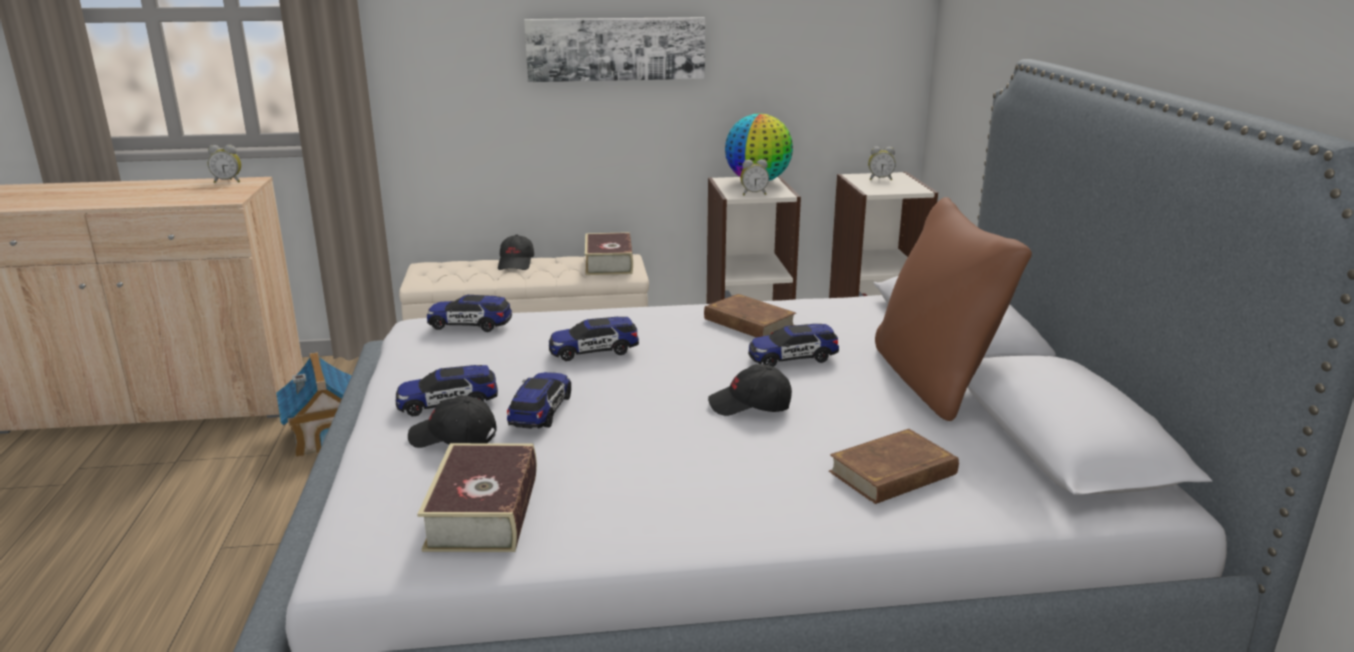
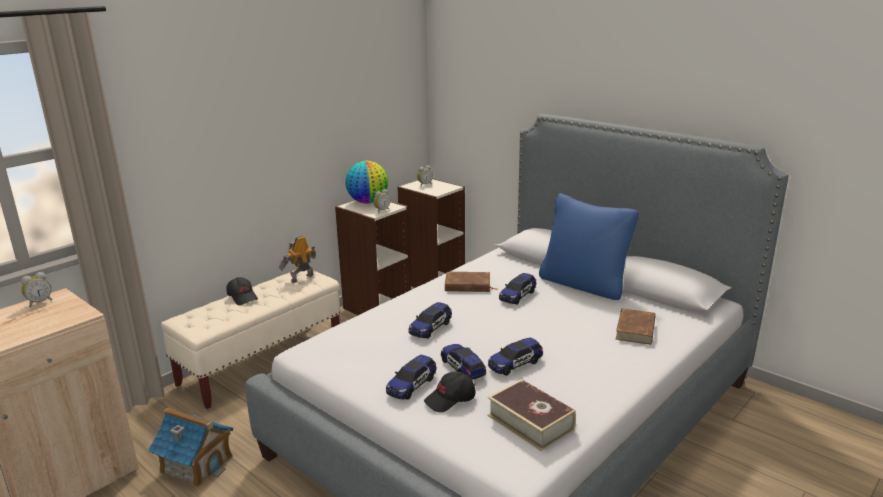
camera: 40 degrees left, 0 degrees up
toy car [427,295,512,332] -> toy car moved to [488,337,543,376]
picture [524,17,705,82] -> none
book [585,232,633,275] -> toy robot [279,236,316,283]
black cap [708,364,792,416] -> none
brown pillow [875,197,1032,421] -> blue pillow [539,193,639,300]

